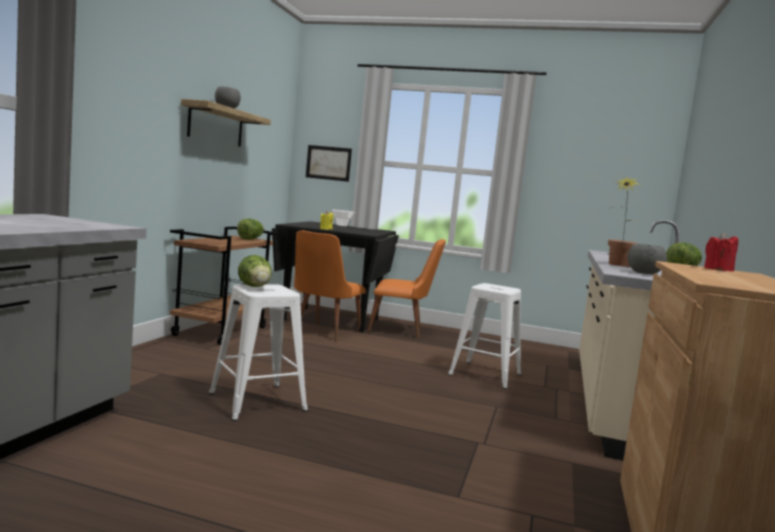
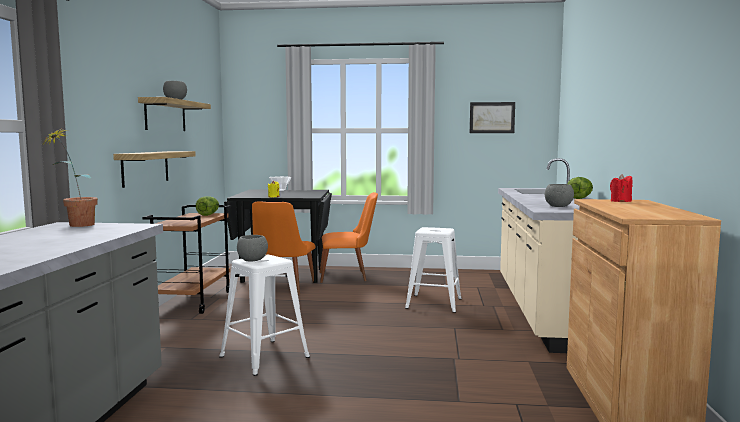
camera: 10 degrees left, 0 degrees up
lettuce [238,255,271,287] -> grey bowl [237,235,268,262]
picture [306,145,352,182] -> picture moved to [470,102,515,133]
potted plant [608,176,643,267] -> potted plant moved to [44,128,98,227]
none -> shelf [113,151,196,188]

